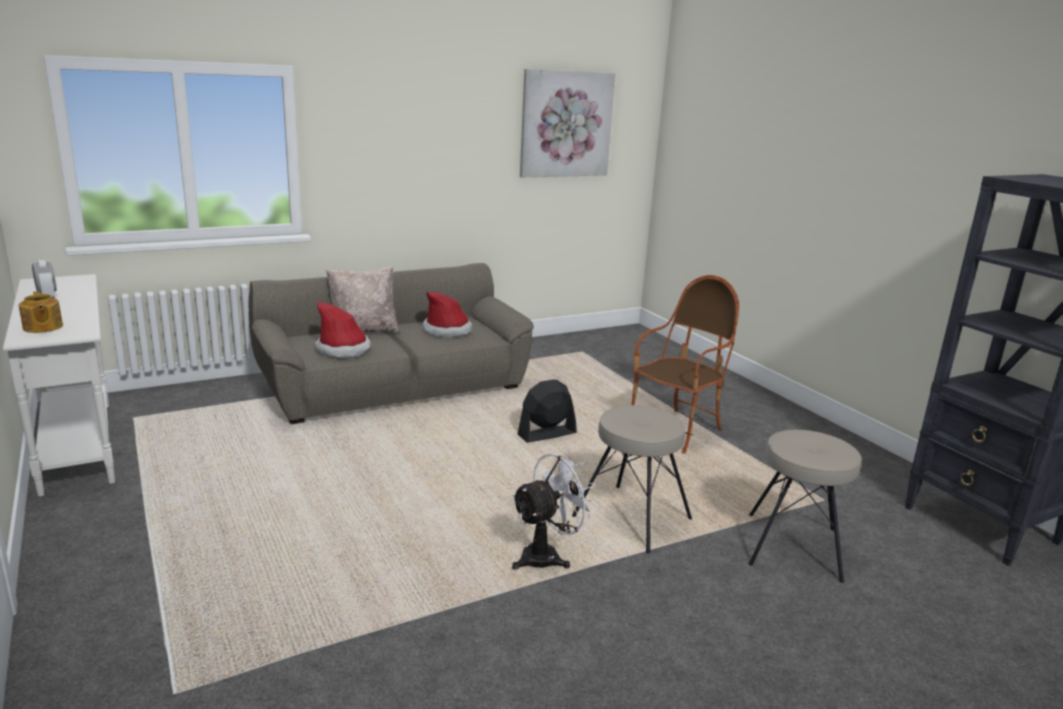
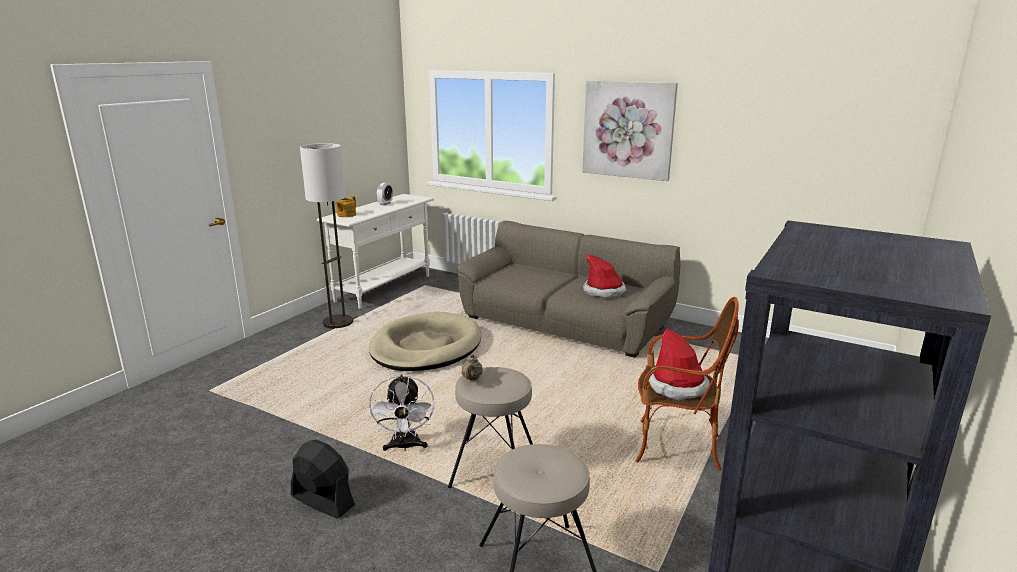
camera: 60 degrees right, 0 degrees up
hat [315,301,371,358] -> hat moved to [649,328,709,400]
beige pillow [326,267,399,333] -> none
white fan [511,451,599,570] -> white fan turned 60 degrees clockwise [369,375,435,451]
black fan [518,380,577,443] -> black fan moved to [291,440,355,519]
picture [520,69,616,177] -> picture moved to [582,81,678,181]
none -> floor lamp [300,143,353,329]
none -> beige dog bed [369,312,481,371]
none -> beige teapot [461,354,483,380]

